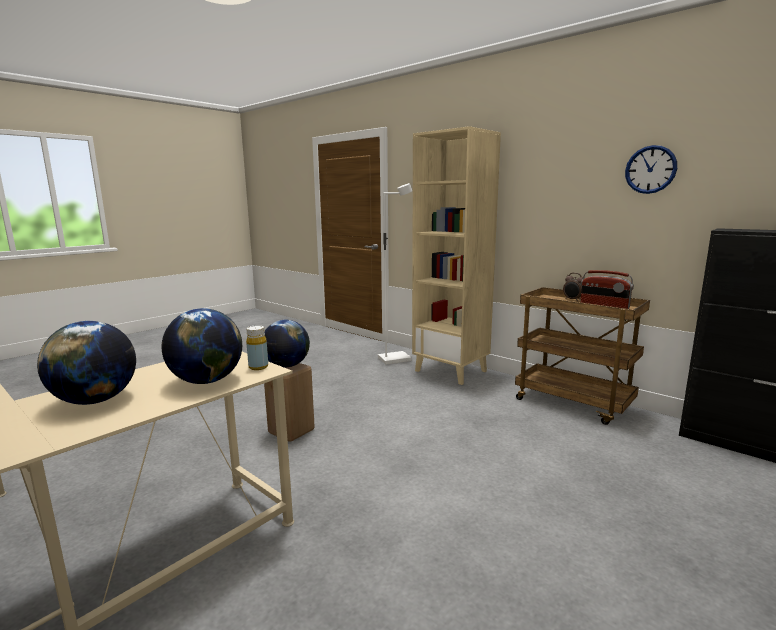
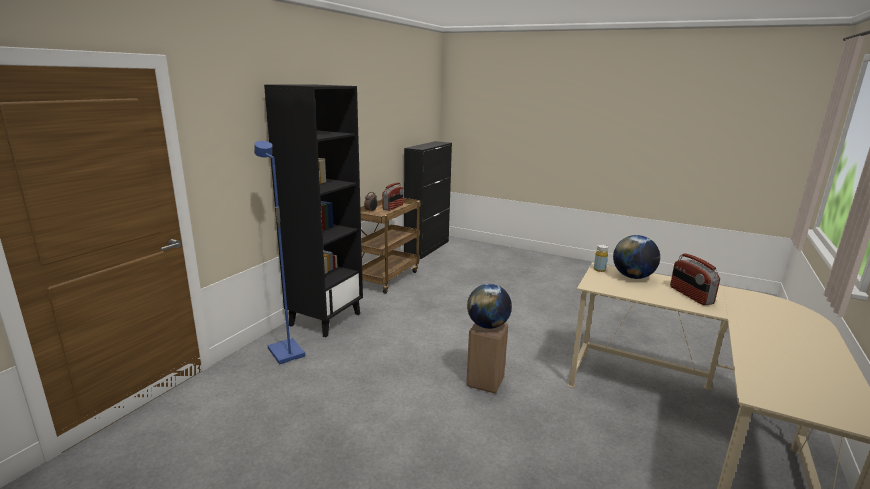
camera: 105 degrees left, 5 degrees up
globe [37,321,136,405] -> radio [670,253,720,305]
white floor lamp [378,183,412,365] -> blue floor lamp [254,141,305,364]
beige bookcase [412,126,501,385] -> black bookcase [264,84,363,337]
wall clock [625,145,677,194] -> none

